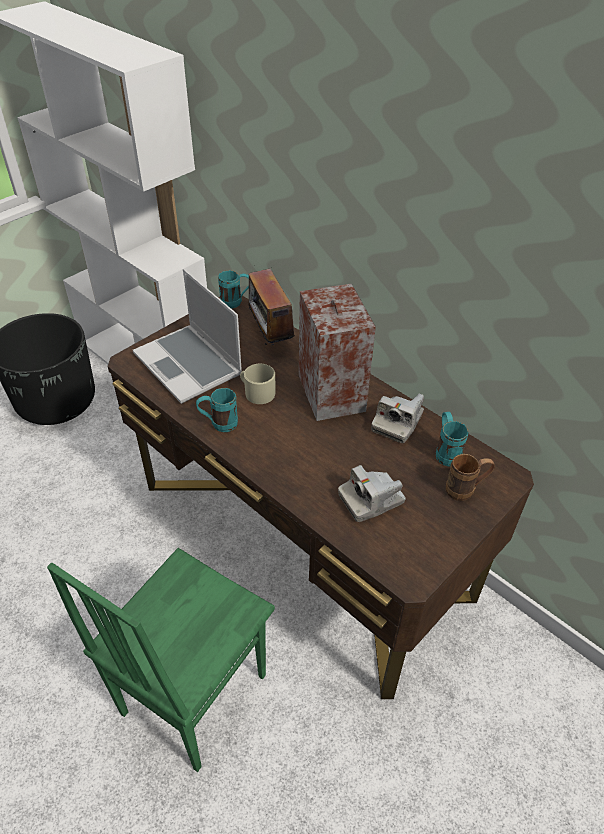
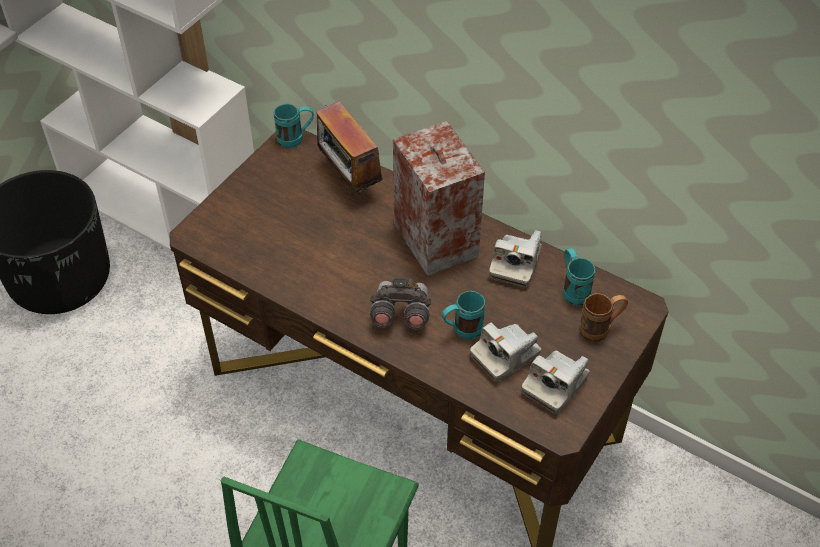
camera: 10 degrees left, 5 degrees up
laptop [133,269,242,404] -> none
turquoise mug [196,388,238,432] -> turquoise mug moved to [442,291,486,340]
beige mug [240,364,275,404] -> none
none -> grey binoculars [370,278,431,330]
none -> camera [521,351,590,414]

